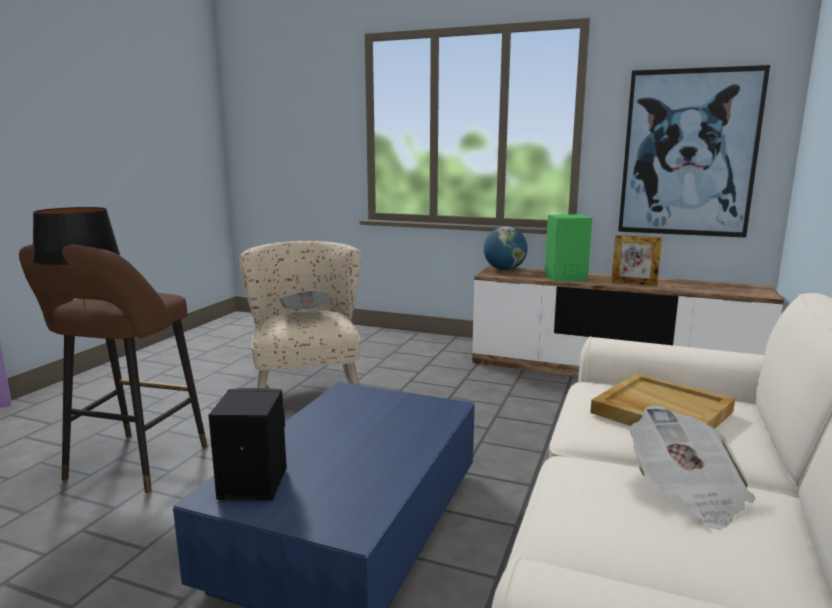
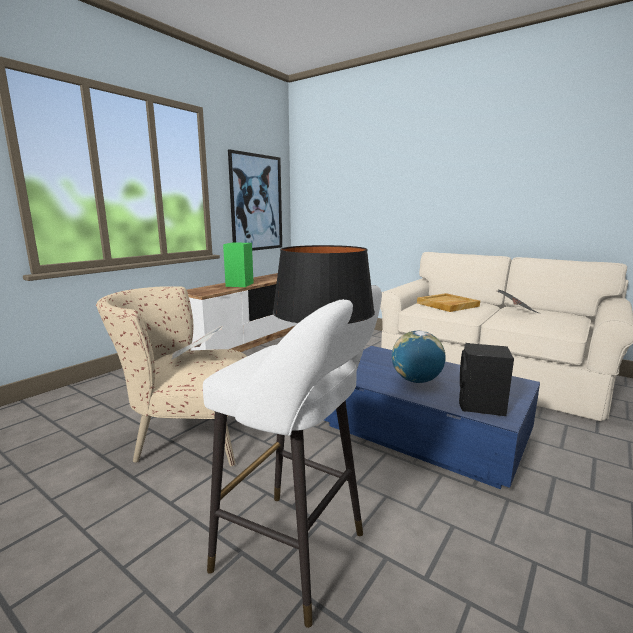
camera: 75 degrees left, 0 degrees up
brown stool [19,244,208,493] -> white stool [203,285,382,628]
globe [484,227,528,270] -> globe moved to [392,331,446,383]
picture frame [611,235,662,286] -> none

